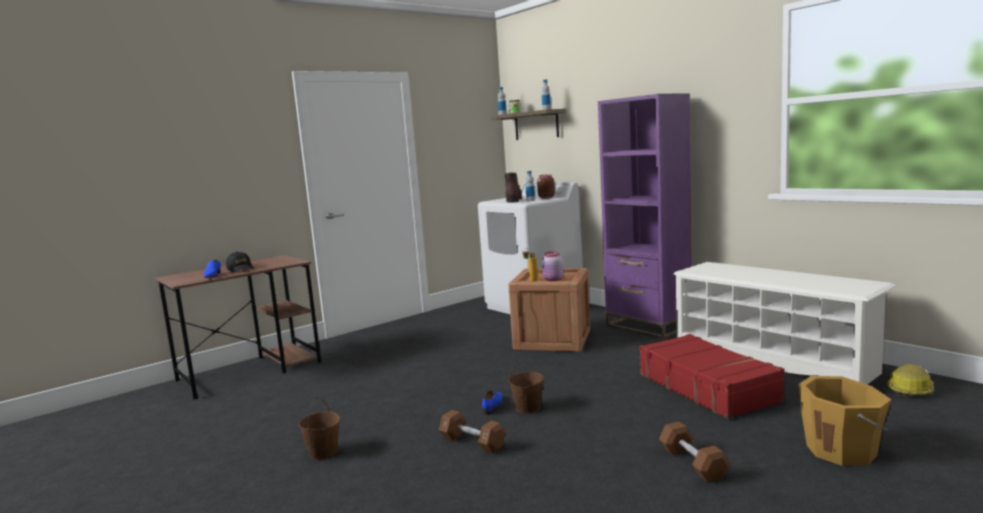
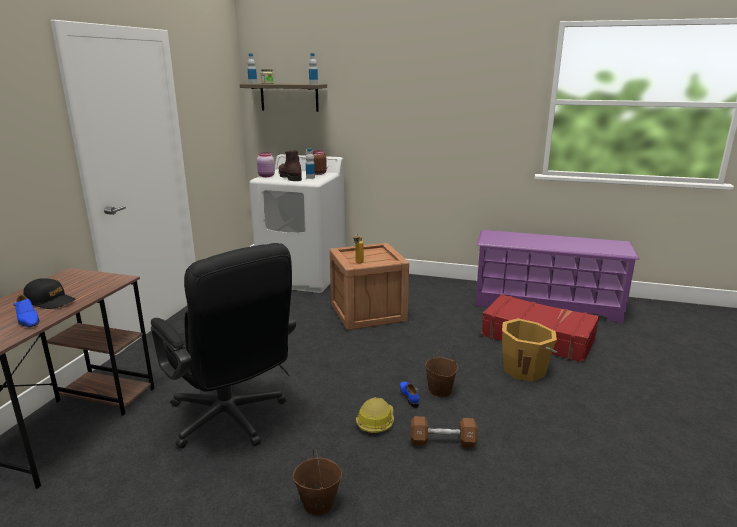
camera: 35 degrees left, 10 degrees up
pink jar [542,251,564,281] -> pink jar moved to [257,152,275,177]
purple bookcase [598,93,692,339] -> none
brown dumbbell [659,422,730,483] -> none
white shoe rack [672,262,896,385] -> purple shoe rack [475,230,640,323]
orange bucket [799,376,891,466] -> orange bucket moved to [502,318,558,382]
hard hat [887,364,934,398] -> hard hat moved to [356,397,394,435]
none -> black office chair [151,243,296,449]

